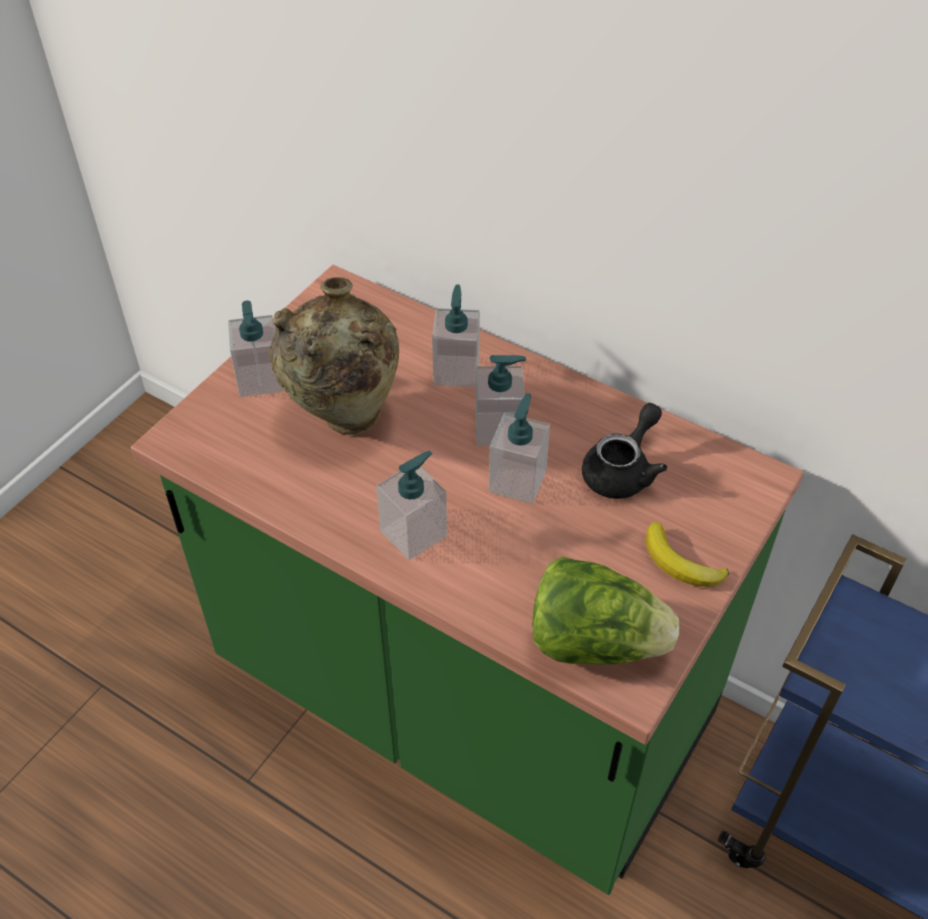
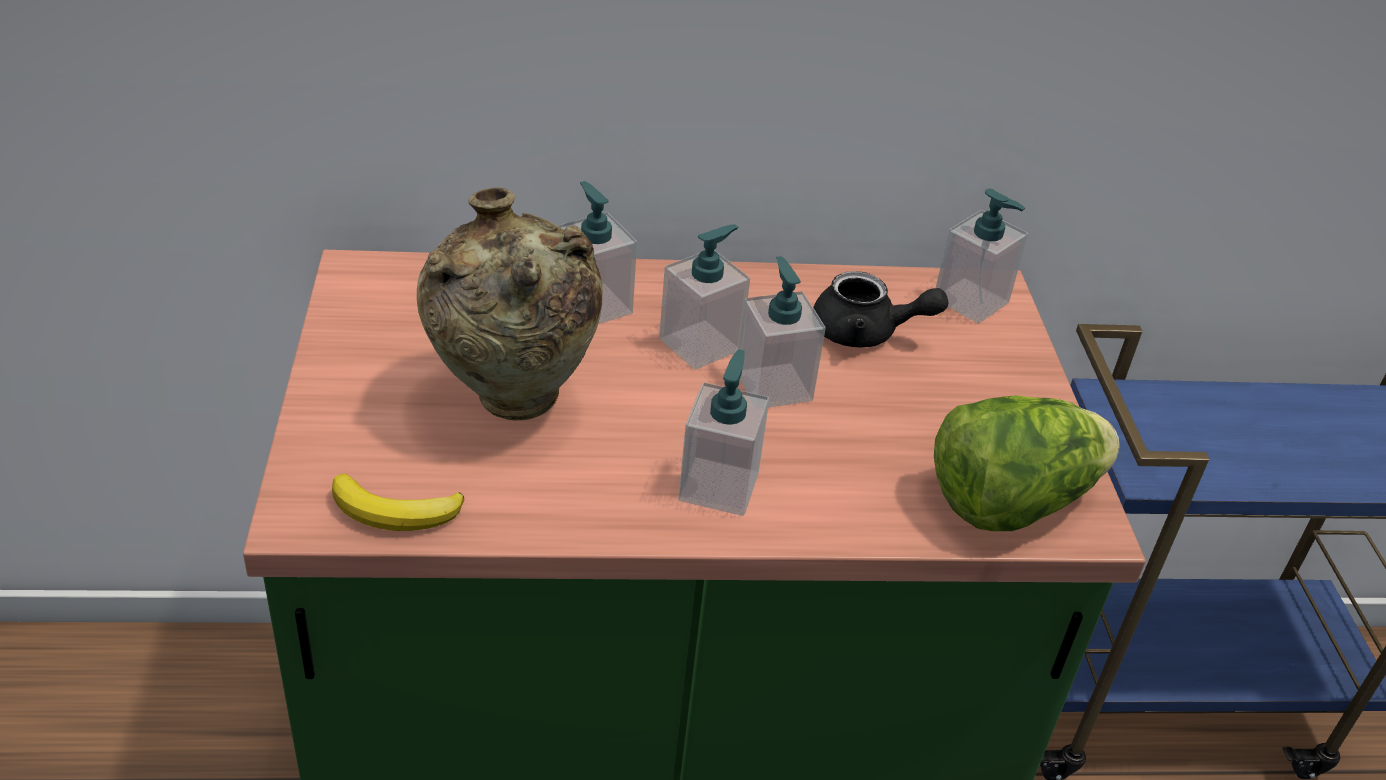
camera: 40 degrees left, 10 degrees down
soap dispenser [228,301,283,397] -> soap dispenser moved to [936,189,1028,323]
black teapot [582,403,667,499] -> black teapot turned 105 degrees clockwise [813,271,948,348]
banana [646,522,729,587] -> banana moved to [332,473,464,531]

